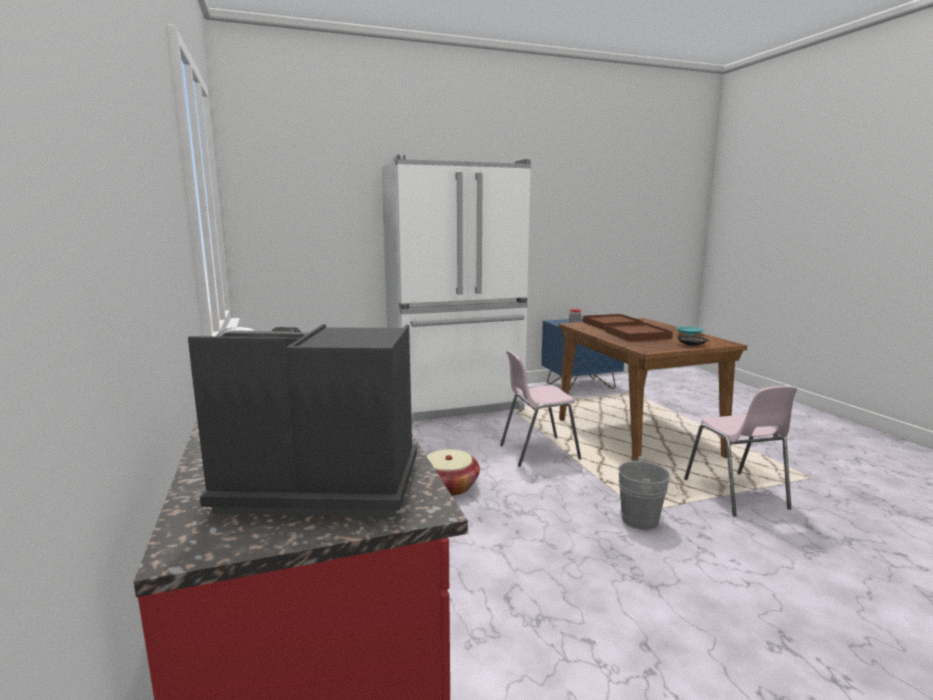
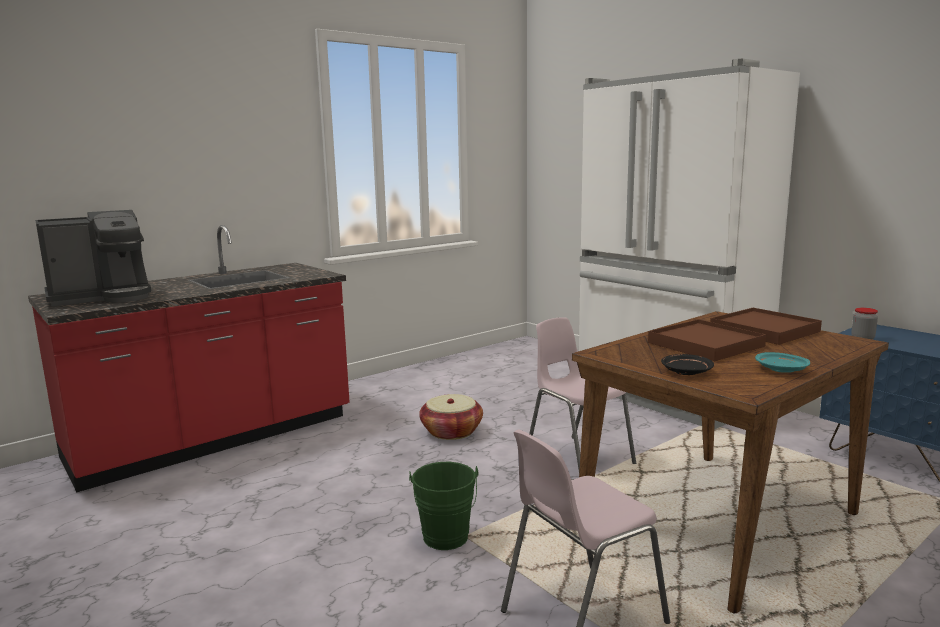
camera: 70 degrees right, 0 degrees up
coffee machine [188,324,417,517] -> coffee machine turned 75 degrees clockwise [35,210,151,307]
grey bucket [618,456,679,530] -> green bucket [409,462,478,550]

